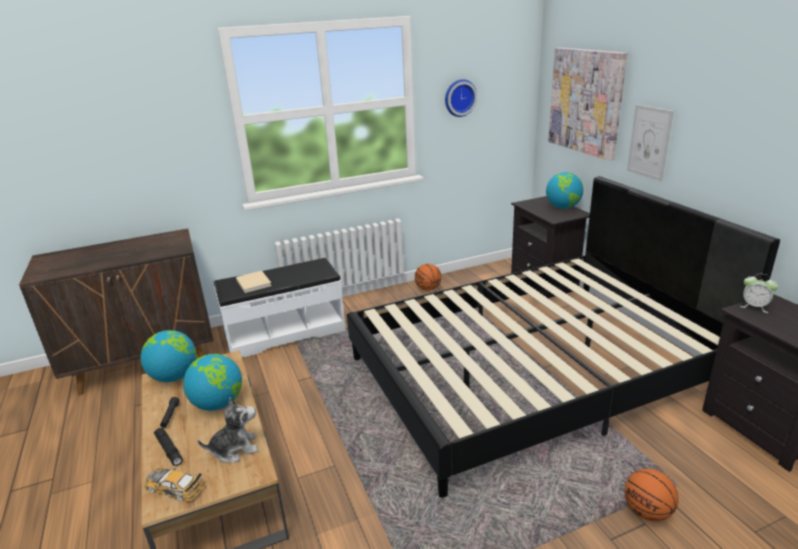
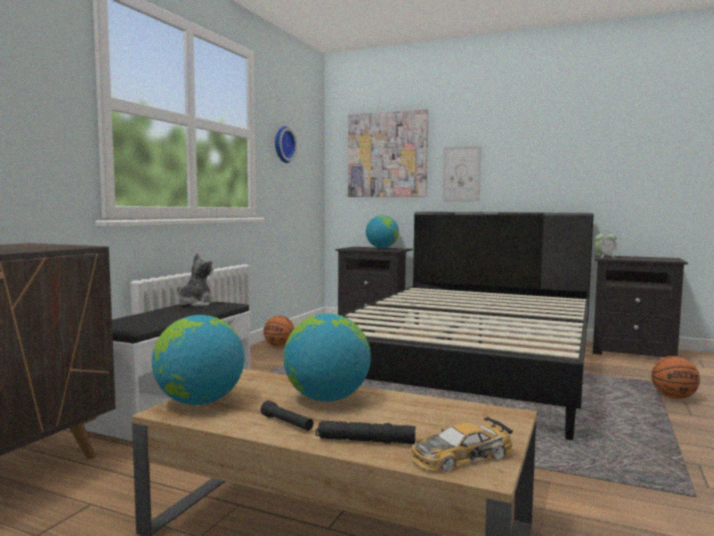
camera: 45 degrees left, 20 degrees down
plush toy [198,397,259,463] -> plush toy moved to [177,253,217,307]
beige book [236,271,272,293] -> none

